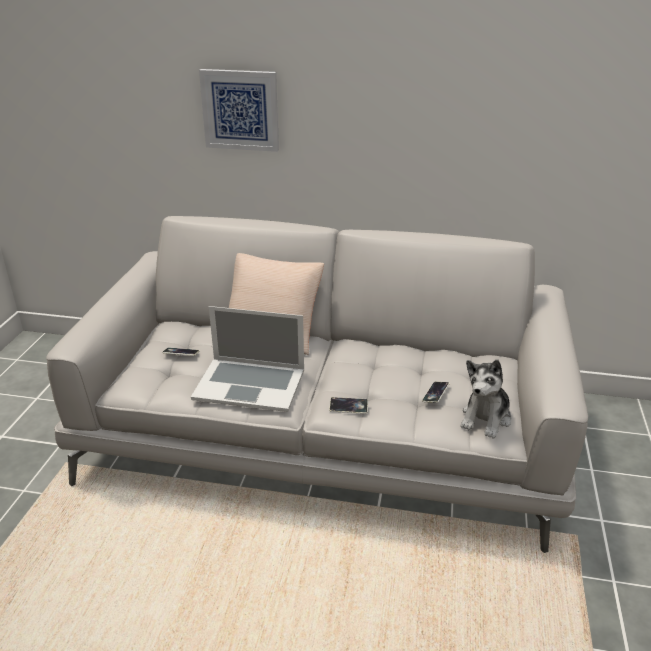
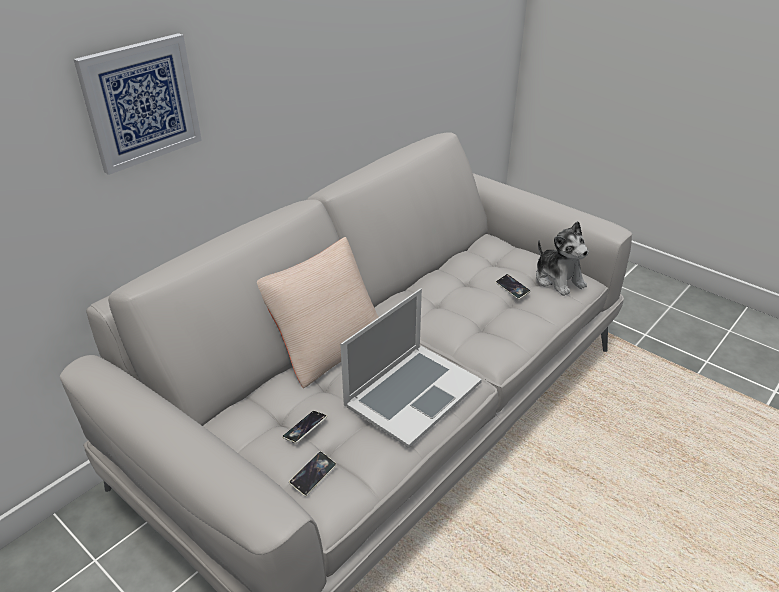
camera: 60 degrees left, 5 degrees up
phone [329,397,368,414] -> phone moved to [289,451,336,496]

